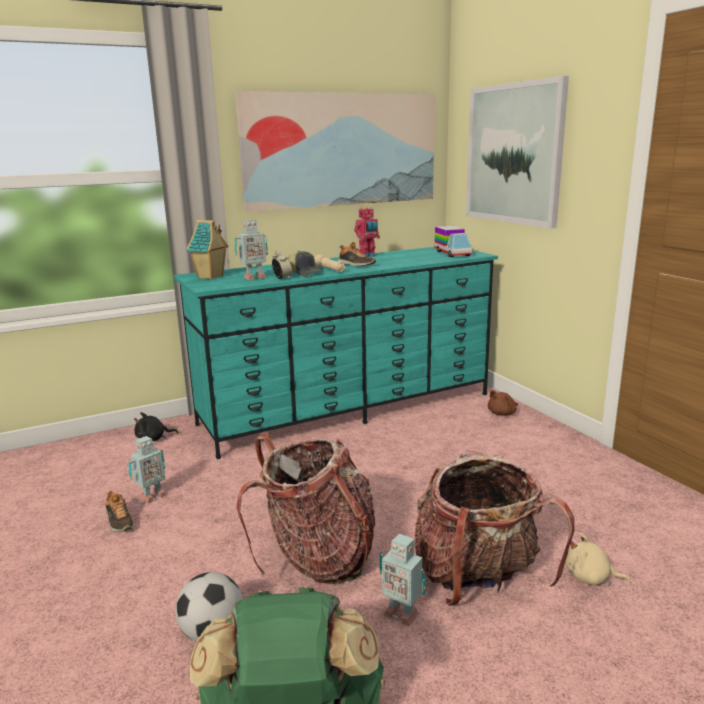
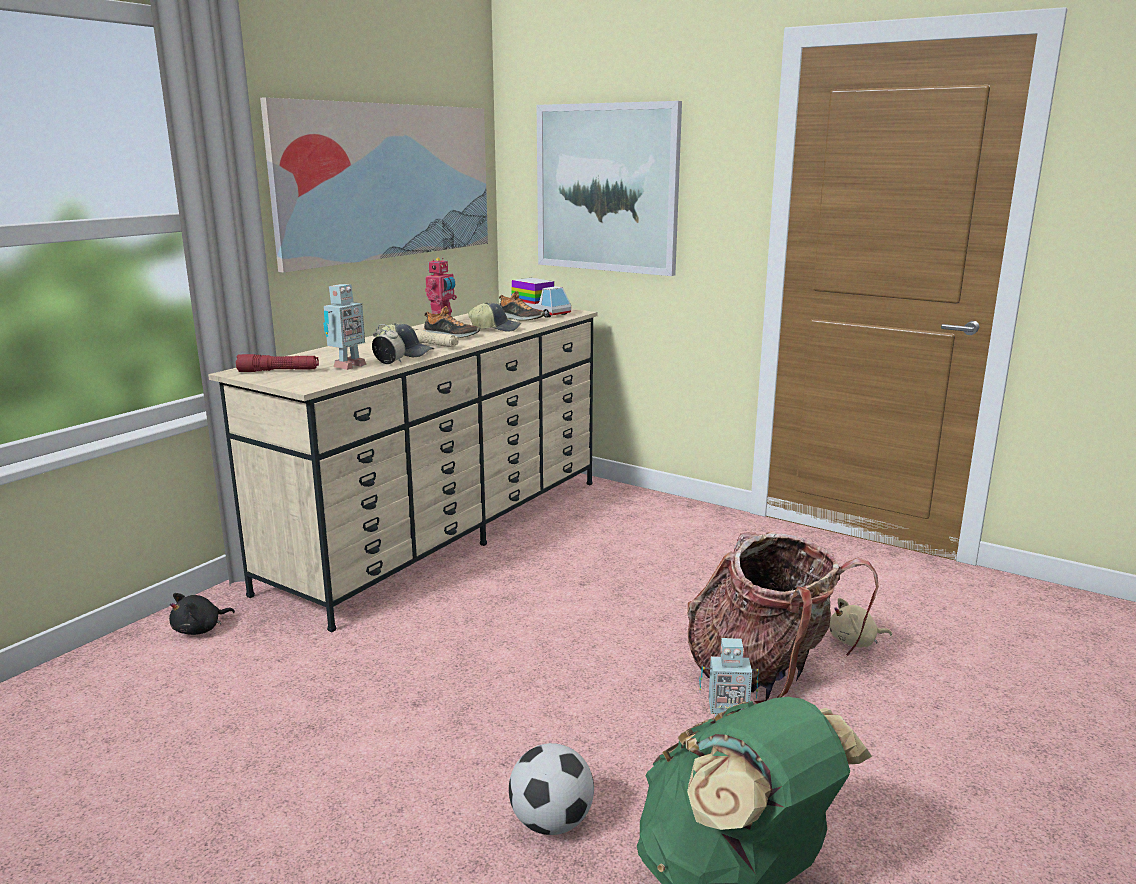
camera: 30 degrees left, 0 degrees up
shoe [105,491,134,532] -> shoe moved to [499,291,545,321]
toy robot [128,436,167,504] -> none
turquoise dresser [173,247,498,459] -> beige dresser [208,309,598,632]
toy house [187,220,229,279] -> red flashlight [236,354,319,372]
backpack [236,434,375,585] -> none
brown plush toy [488,390,518,416] -> none
none -> cap [468,302,521,332]

